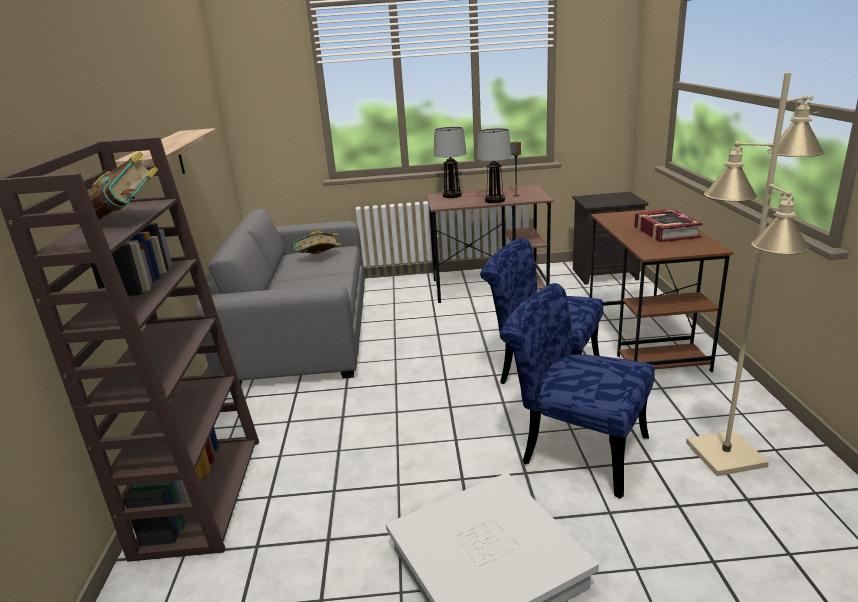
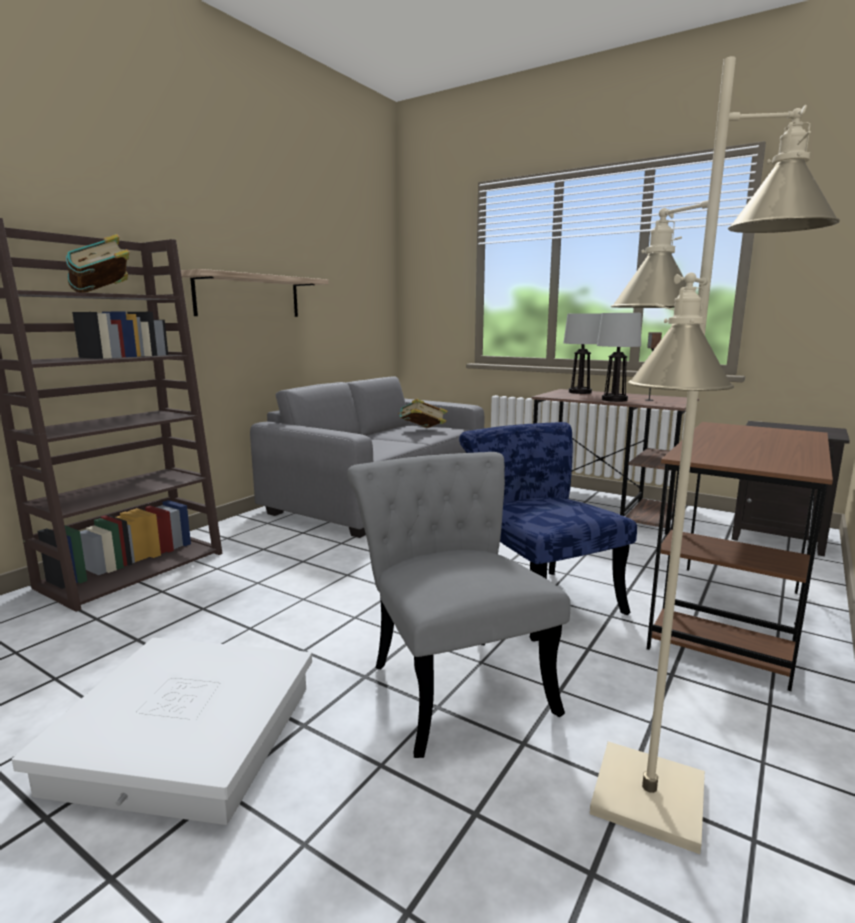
camera: 35 degrees right, 10 degrees down
blue chair [500,283,655,499] -> grey chair [347,452,571,758]
book [634,209,703,242] -> none

